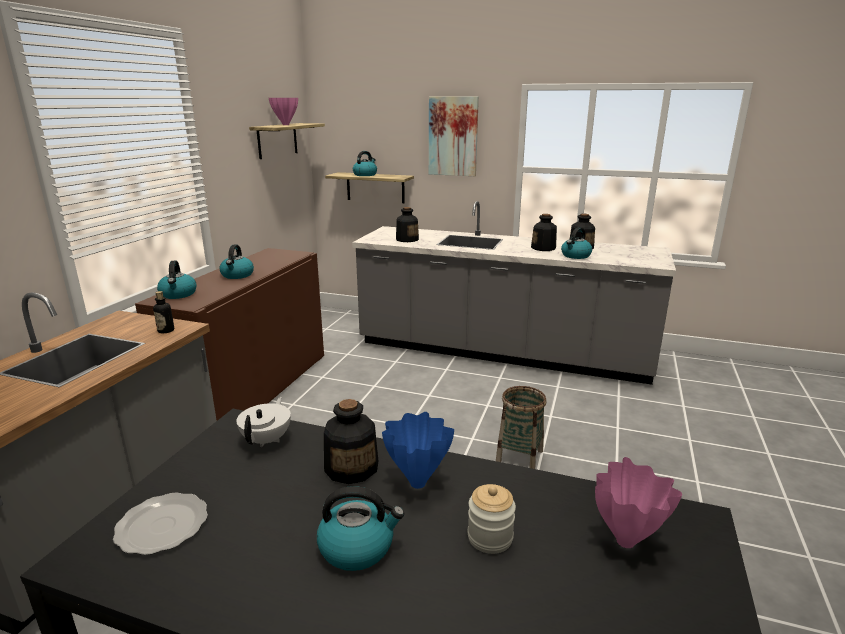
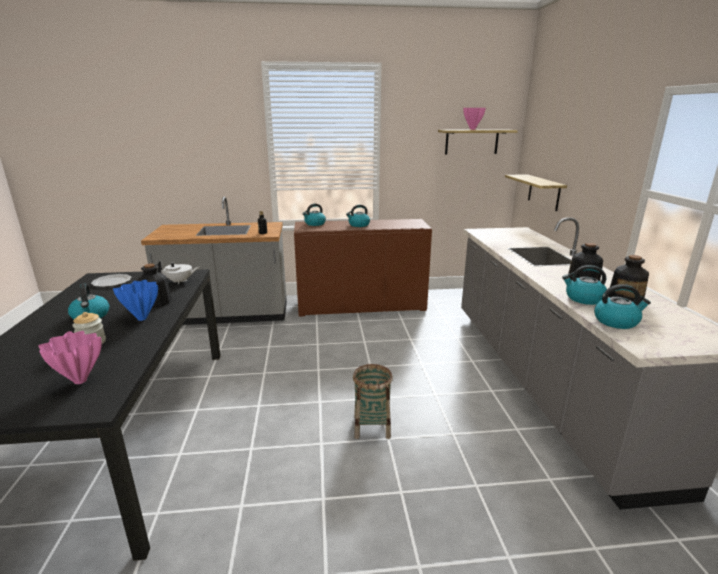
camera: 65 degrees right, 0 degrees up
kettle [353,151,377,176] -> kettle moved to [594,284,651,329]
bottle [396,207,419,242] -> none
picture [429,96,479,176] -> none

